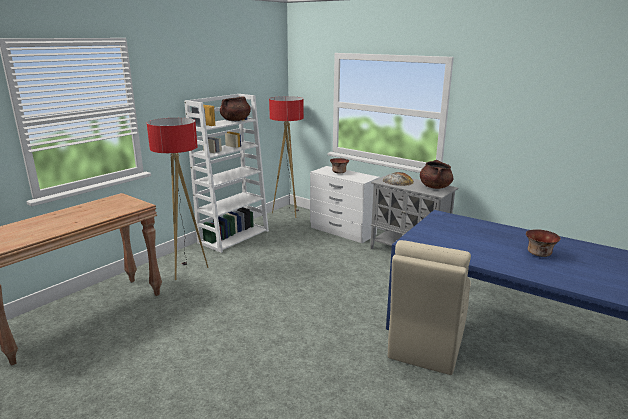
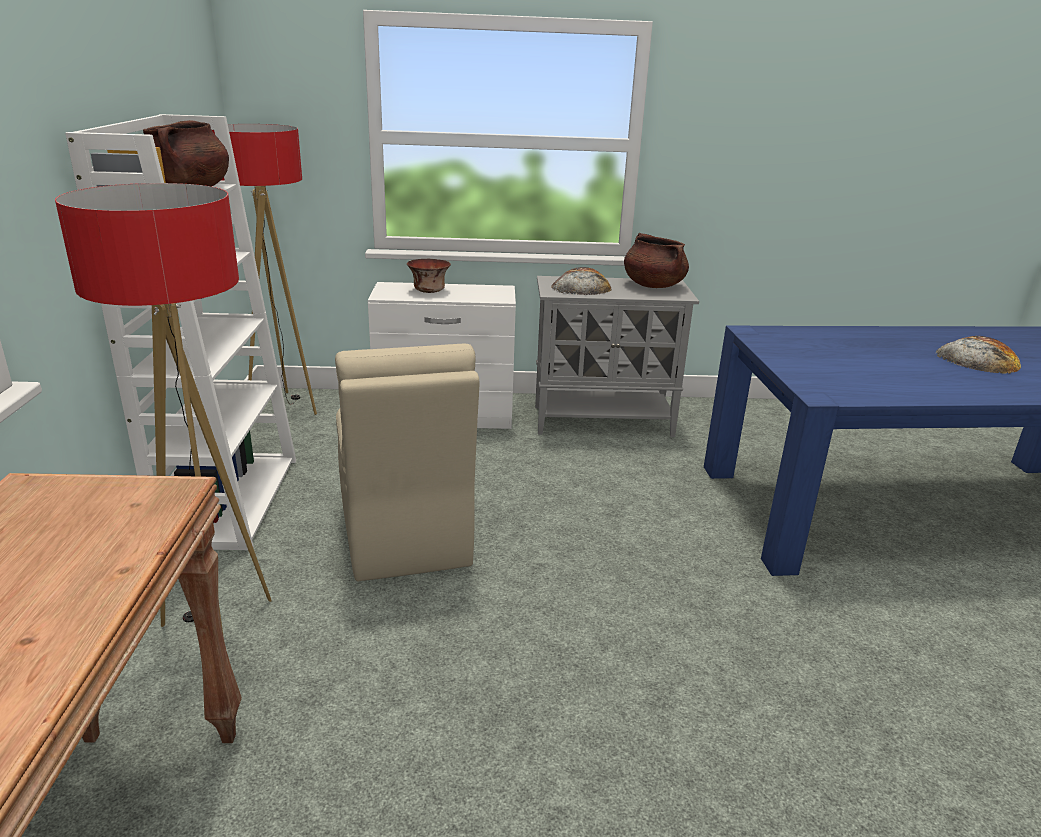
camera: 40 degrees left, 5 degrees up
beige chair [388,240,471,375] -> beige chair moved to [335,344,479,582]
bowl [526,229,561,257] -> bread [935,336,1021,374]

